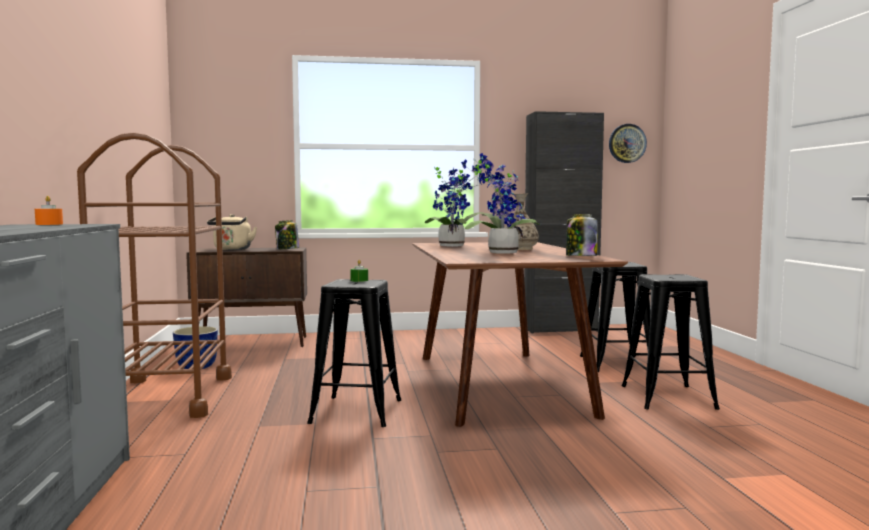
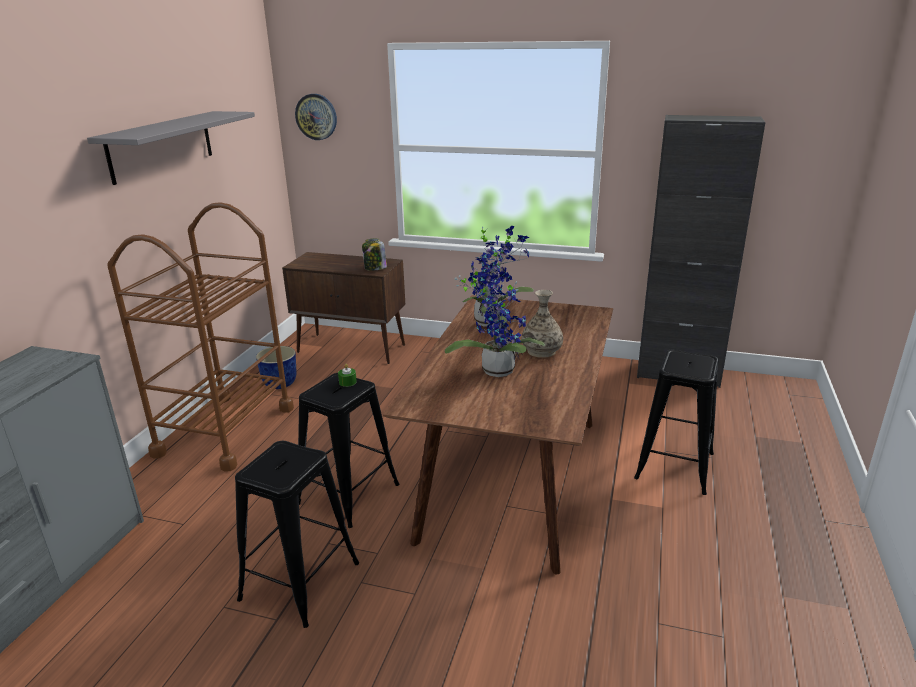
camera: 25 degrees right, 20 degrees up
orange candle [35,196,63,225] -> none
beige kettle [207,214,257,250] -> none
jar [566,214,598,256] -> none
wall clock [609,124,647,163] -> wall clock moved to [295,94,337,140]
black stool [622,274,720,410] -> black stool moved to [235,441,359,628]
none -> grey shelf [87,111,255,185]

